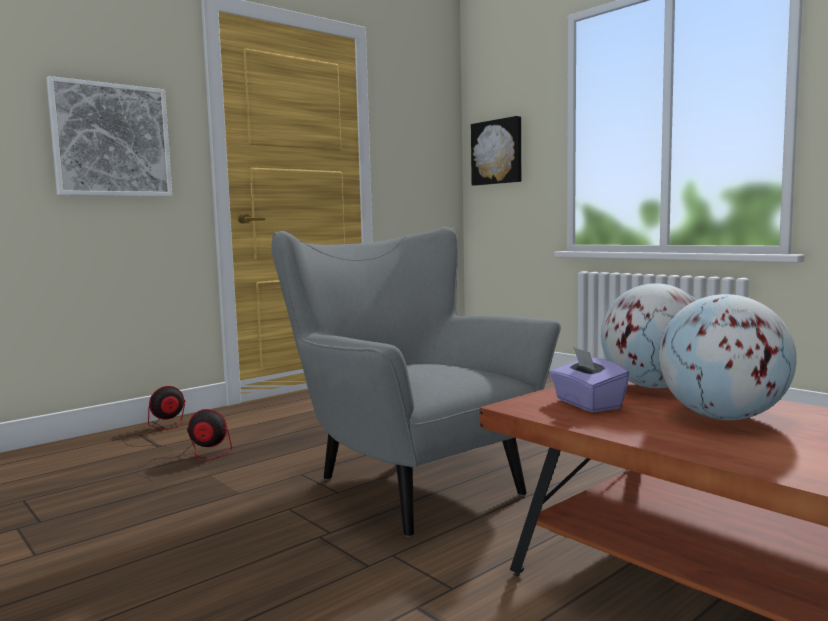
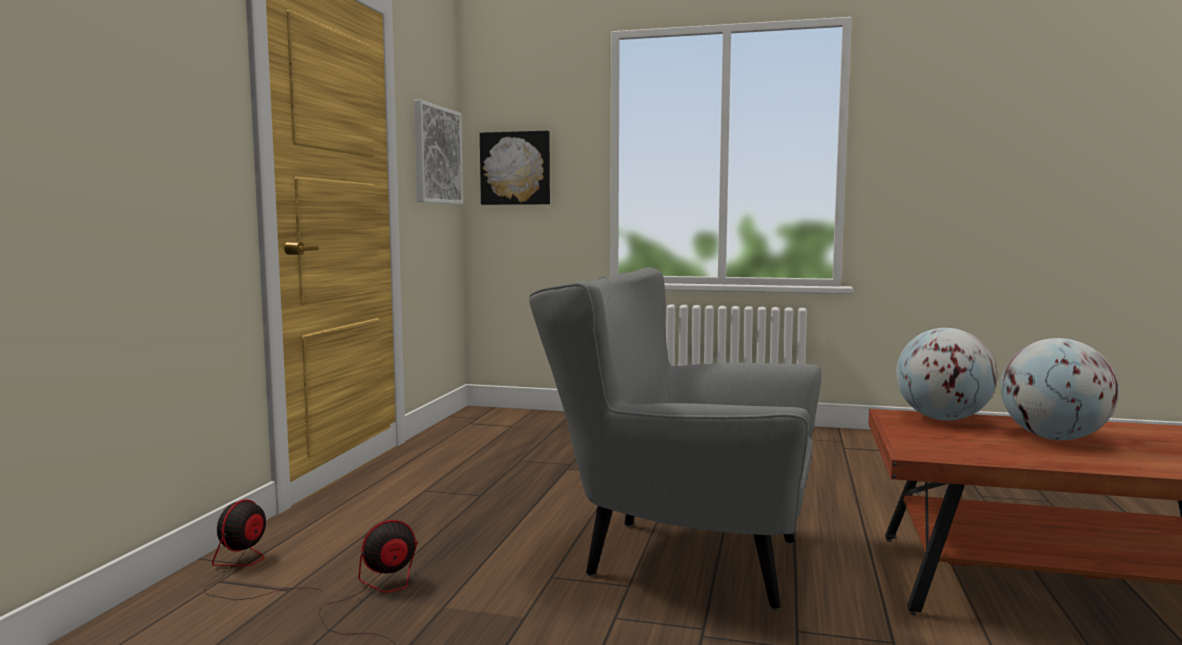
camera: 35 degrees left, 0 degrees up
picture [46,76,172,196] -> picture moved to [414,100,463,204]
purple tissue box [550,347,629,412] -> none

